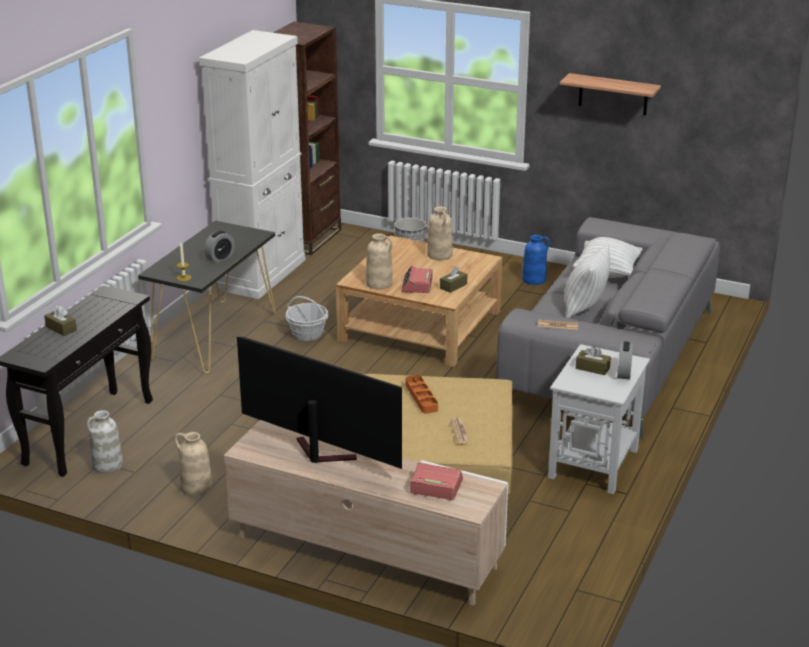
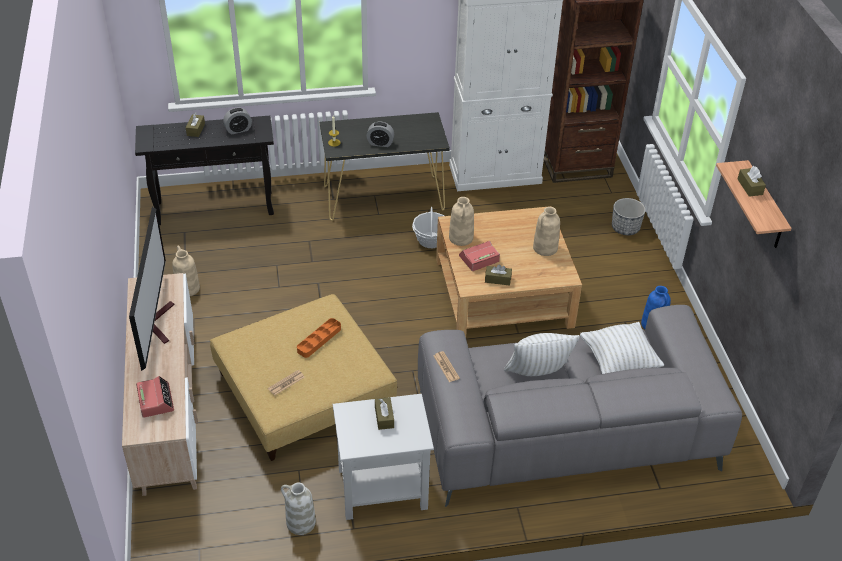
camera: 55 degrees right, 15 degrees up
white vase [87,410,123,473] -> white vase moved to [281,482,316,535]
alarm clock [617,341,633,379] -> alarm clock moved to [223,107,252,134]
none -> brown tissue box [738,166,766,197]

